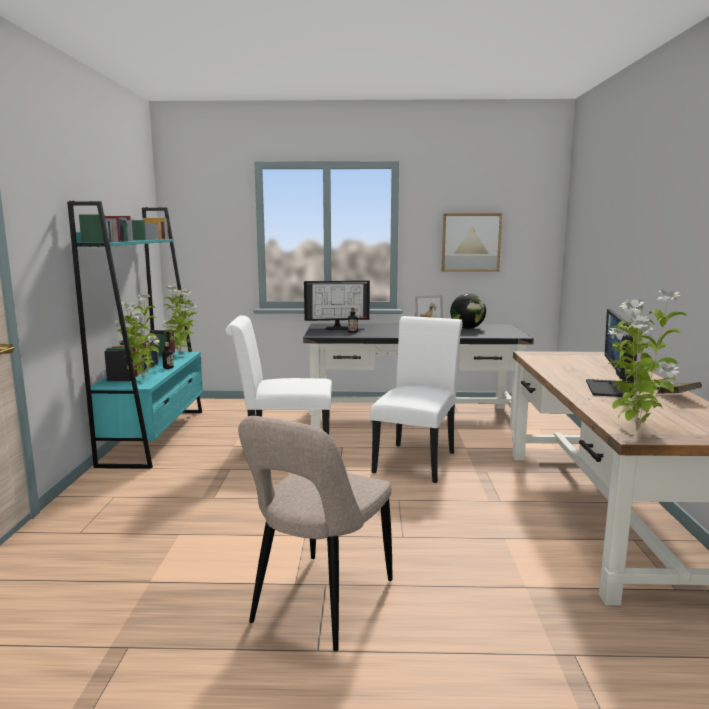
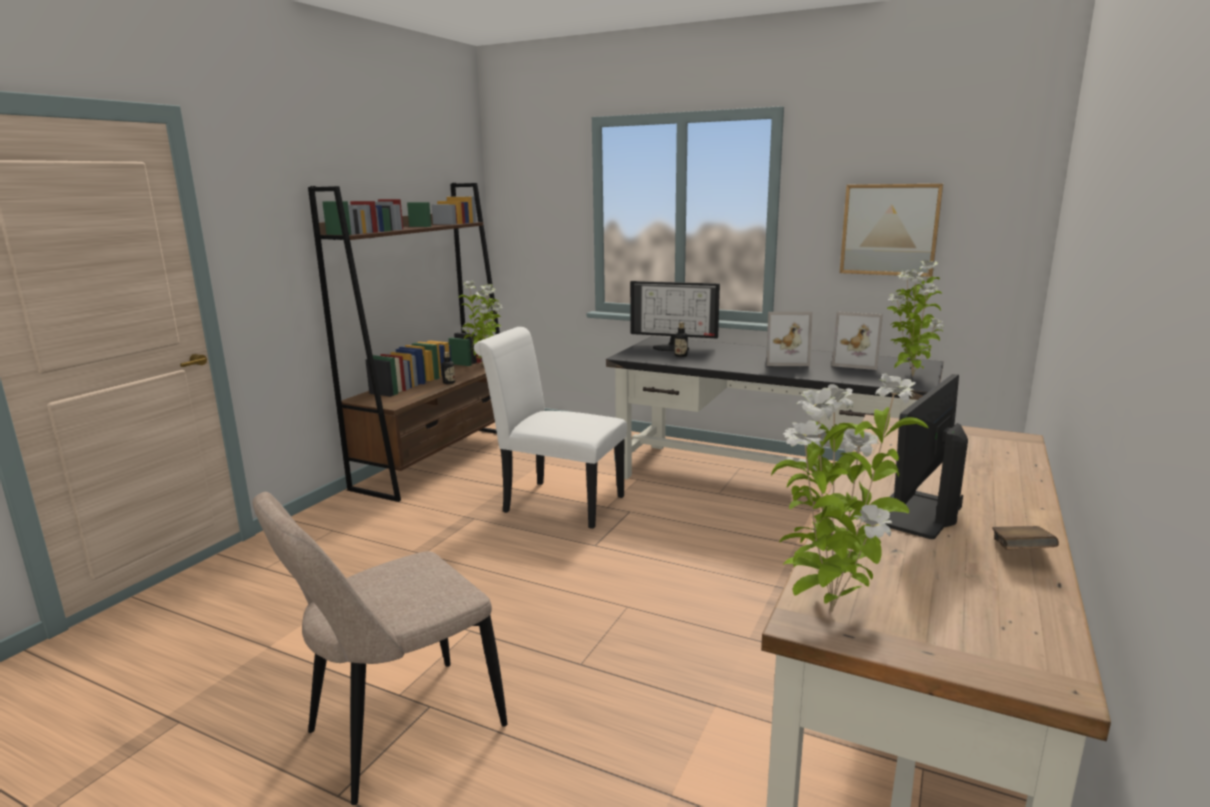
camera: 25 degrees right, 5 degrees up
turquoise bookcase [67,201,203,469] -> brown bookcase [308,183,500,502]
potted plant [114,294,159,380] -> potted plant moved to [887,260,944,377]
white chair [370,316,463,483] -> none
globe [450,293,486,329] -> picture frame [832,312,883,370]

